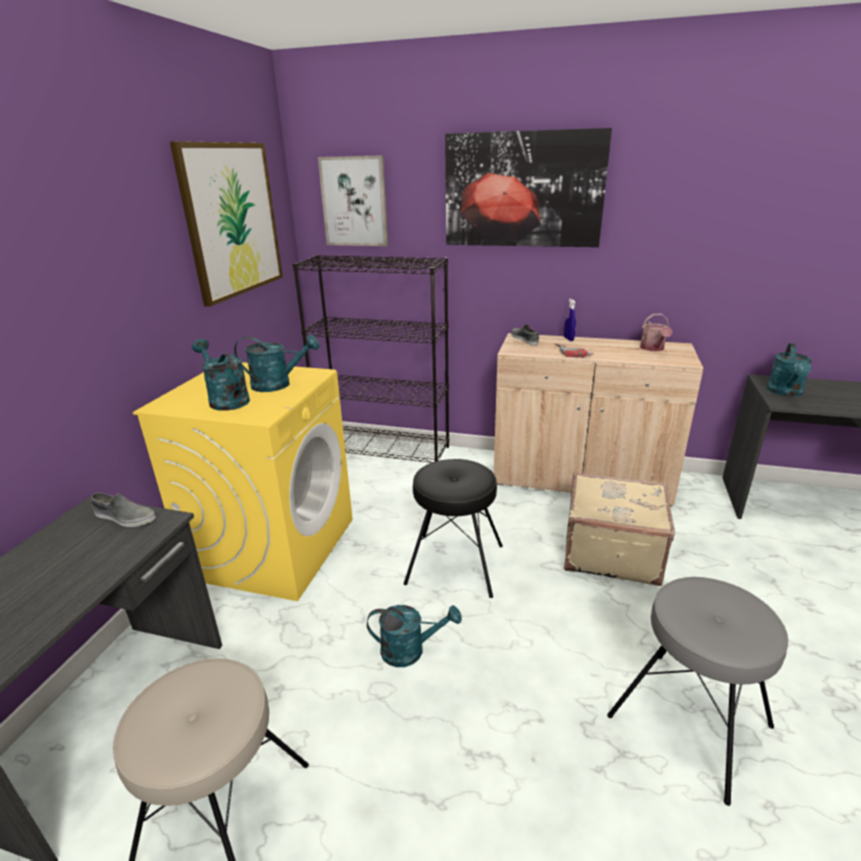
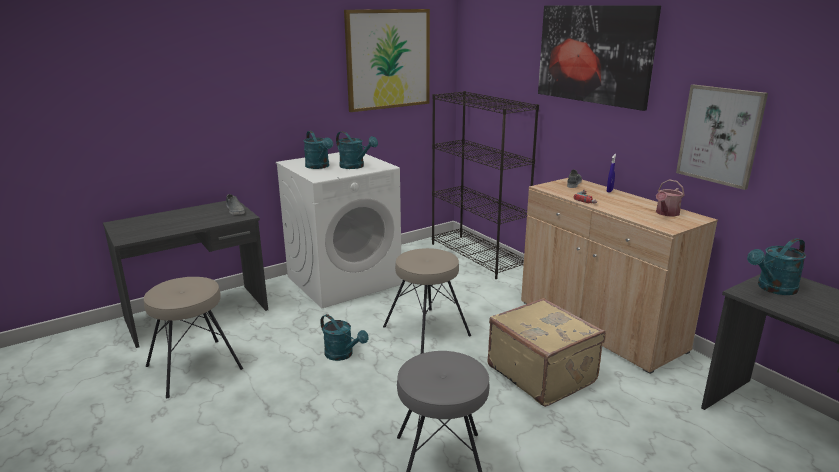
camera: 40 degrees right, 5 degrees down
yellow washing machine [133,362,353,601] -> white washing machine [276,152,402,308]
turquoise watering can [192,339,250,411] -> turquoise watering can turned 150 degrees clockwise [303,131,333,169]
picture [318,155,388,246] -> picture moved to [676,85,768,190]
black stool [404,459,503,598] -> beige stool [383,248,471,354]

